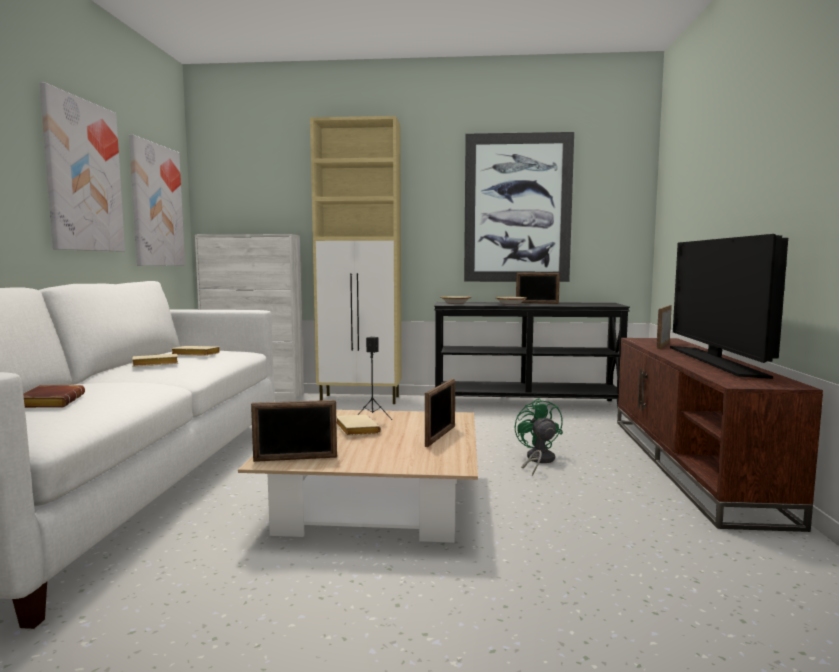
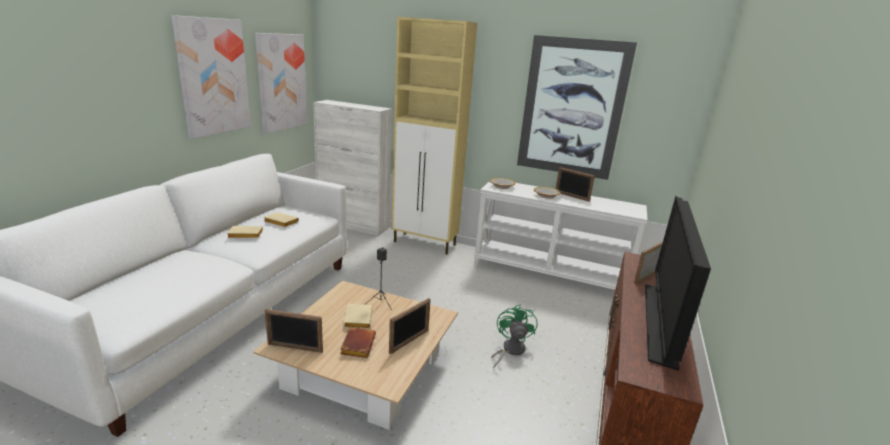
camera: 15 degrees right, 15 degrees up
brown book [23,385,85,408] -> brown book moved to [340,327,376,358]
black console table [434,302,630,407] -> white console table [474,181,647,290]

